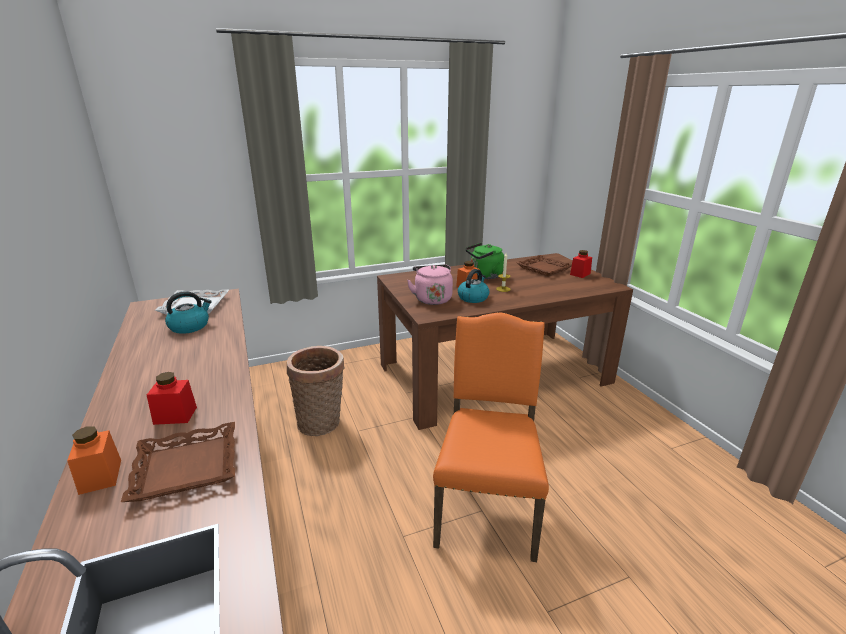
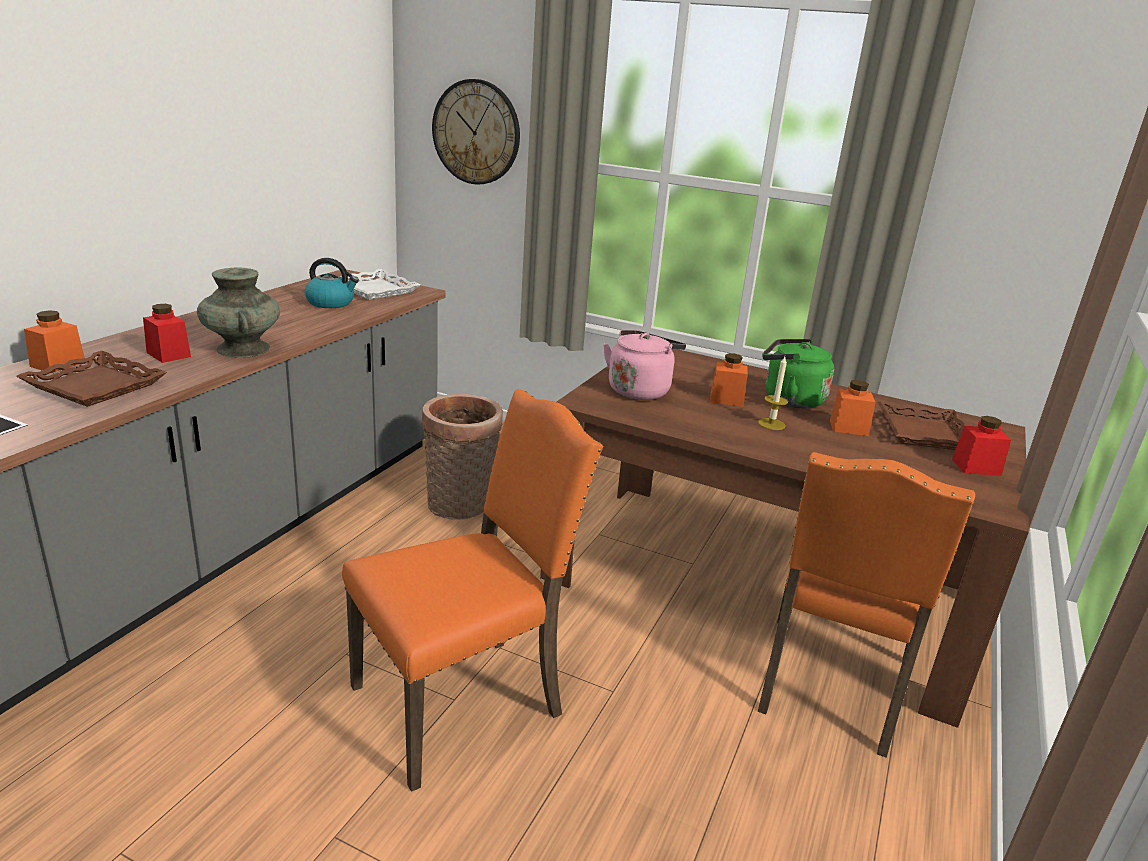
camera: 45 degrees right, 0 degrees up
kettle [458,269,489,303] -> none
none -> turquoise vase [197,267,280,358]
none -> wall clock [432,79,520,185]
none -> orange chair [758,452,975,758]
none -> orange jar [830,380,876,436]

